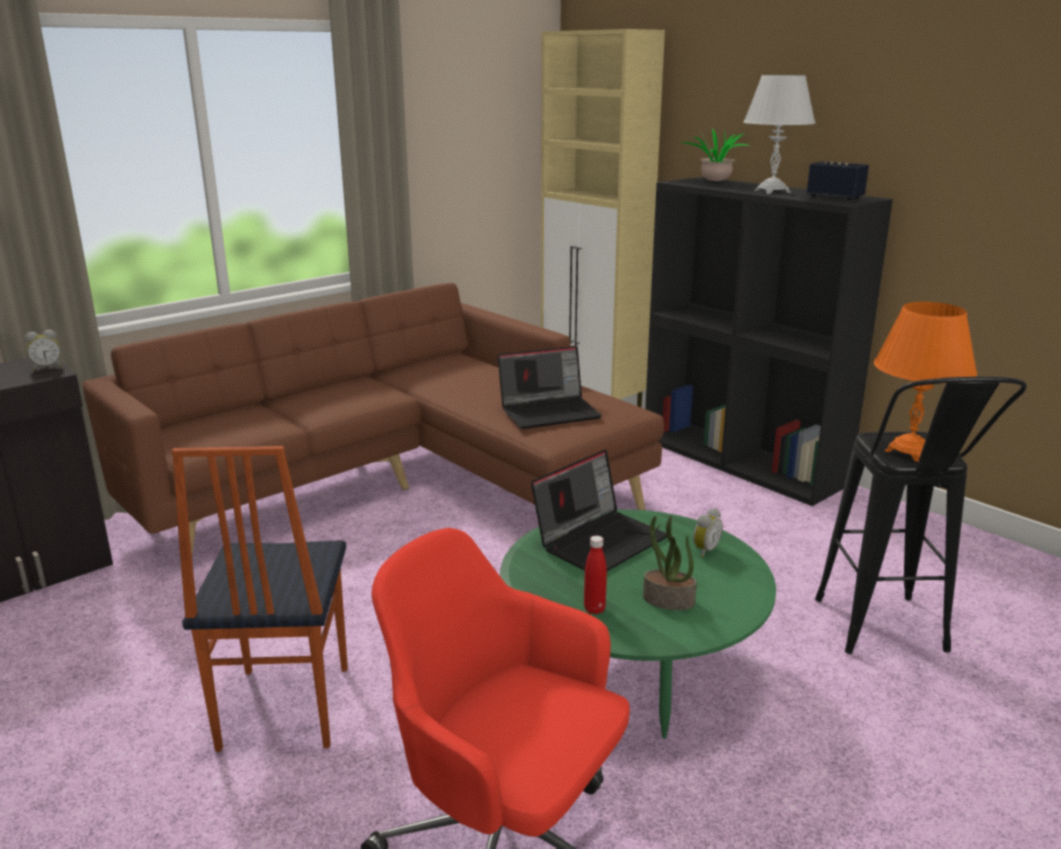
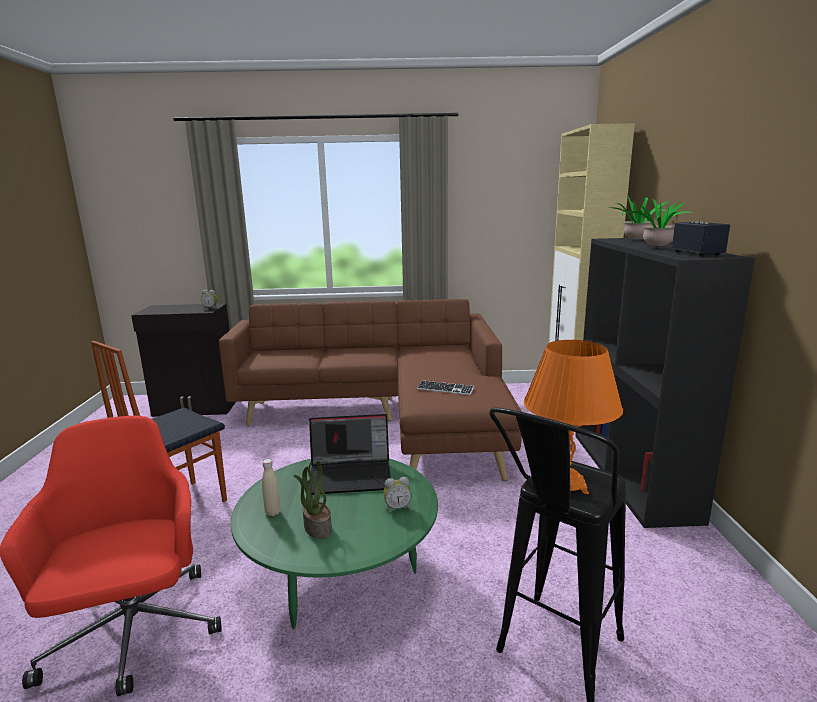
camera: 40 degrees right, 5 degrees down
laptop [498,346,602,429] -> keyboard [417,380,474,395]
red bottle [584,536,607,614] -> beige bottle [262,459,281,516]
white table lamp [743,75,815,194] -> potted plant [626,197,693,246]

